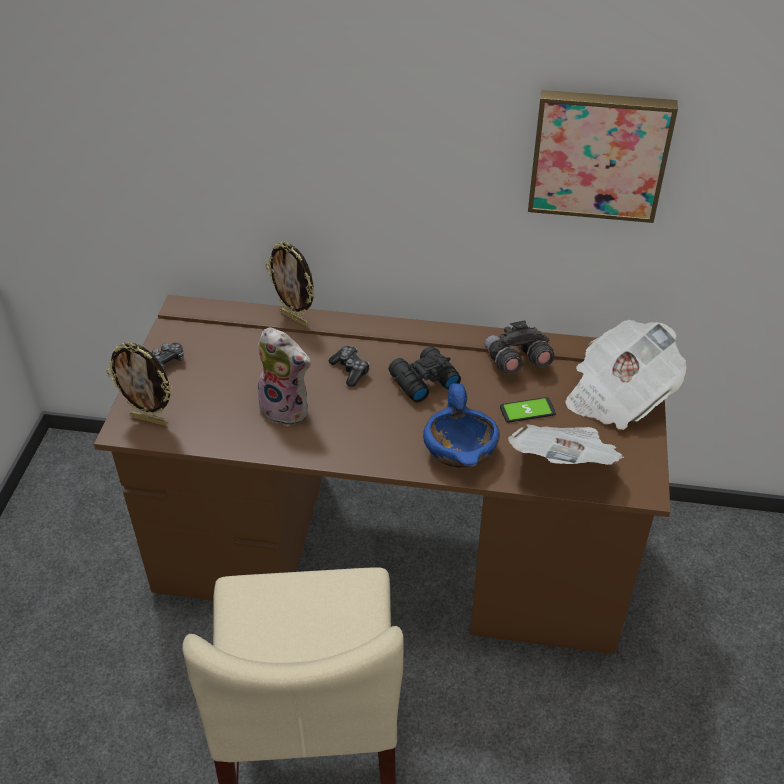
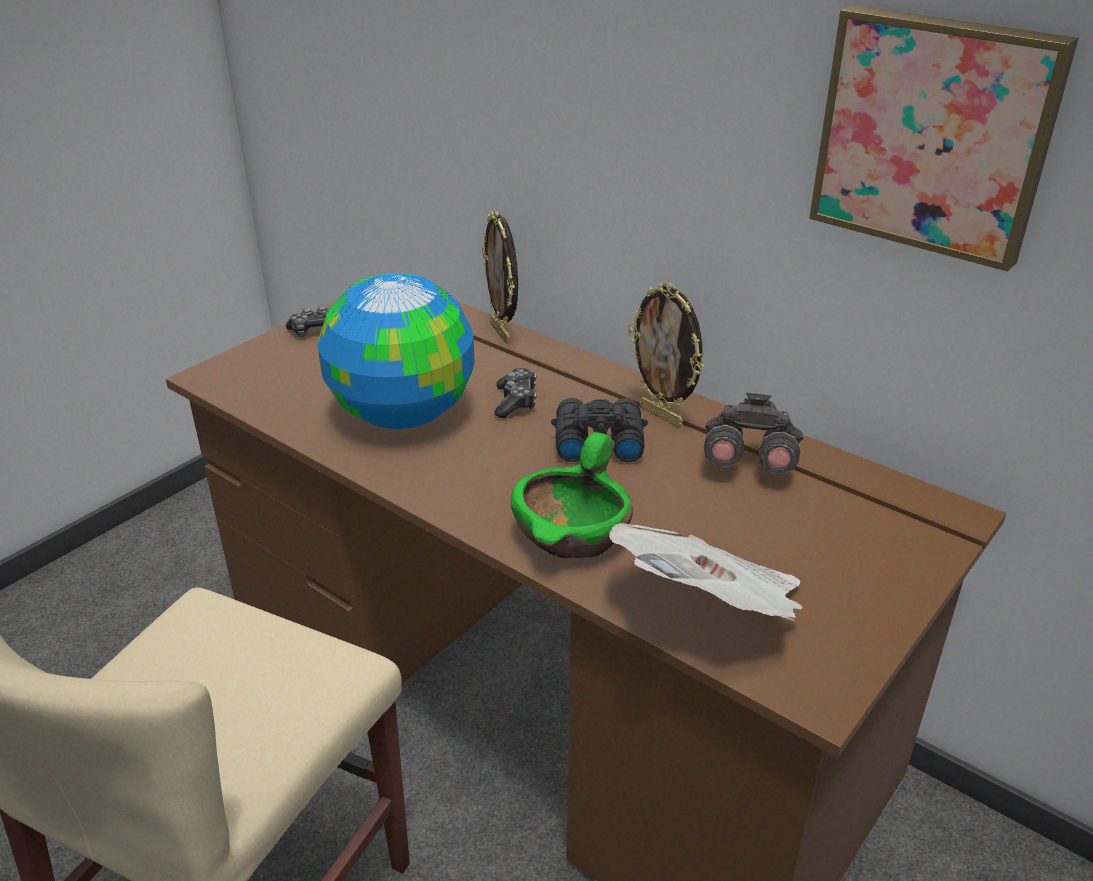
camera: 30 degrees right, 10 degrees down
picture frame [106,342,172,426] -> picture frame moved to [628,282,704,427]
plush toy [258,327,311,426] -> globe [318,273,475,429]
blue bowl [423,383,500,468] -> green bowl [511,432,633,558]
phone [500,397,556,423] -> none
newspaper [565,320,686,430] -> none

